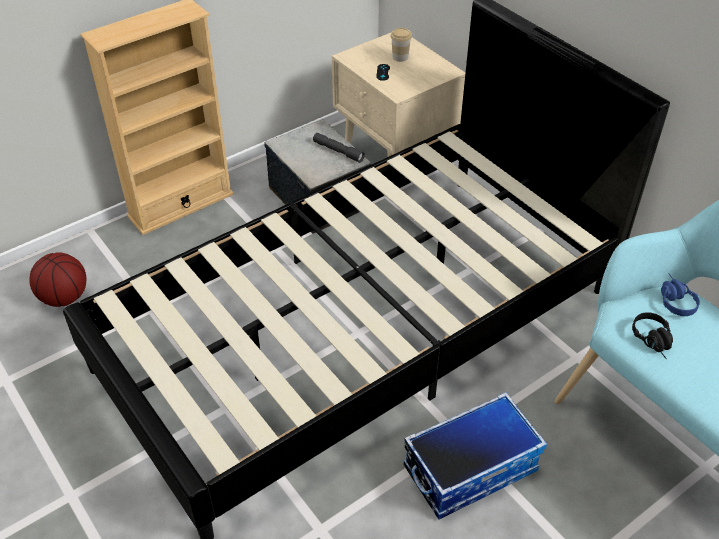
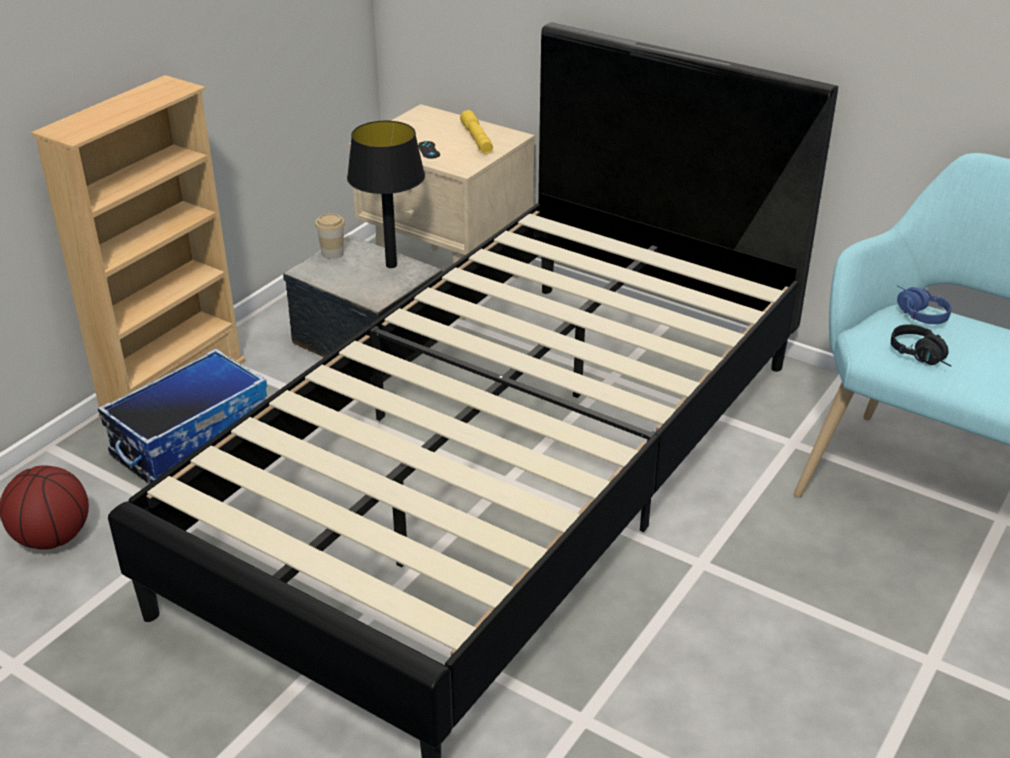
camera: 20 degrees left, 10 degrees down
grey flashlight [313,133,365,163] -> black table lamp [347,121,425,268]
cup [391,28,412,62] -> cup moved to [315,213,345,259]
storage box [404,392,547,519] -> storage box moved to [98,348,267,484]
none -> yellow flashlight [460,110,493,154]

